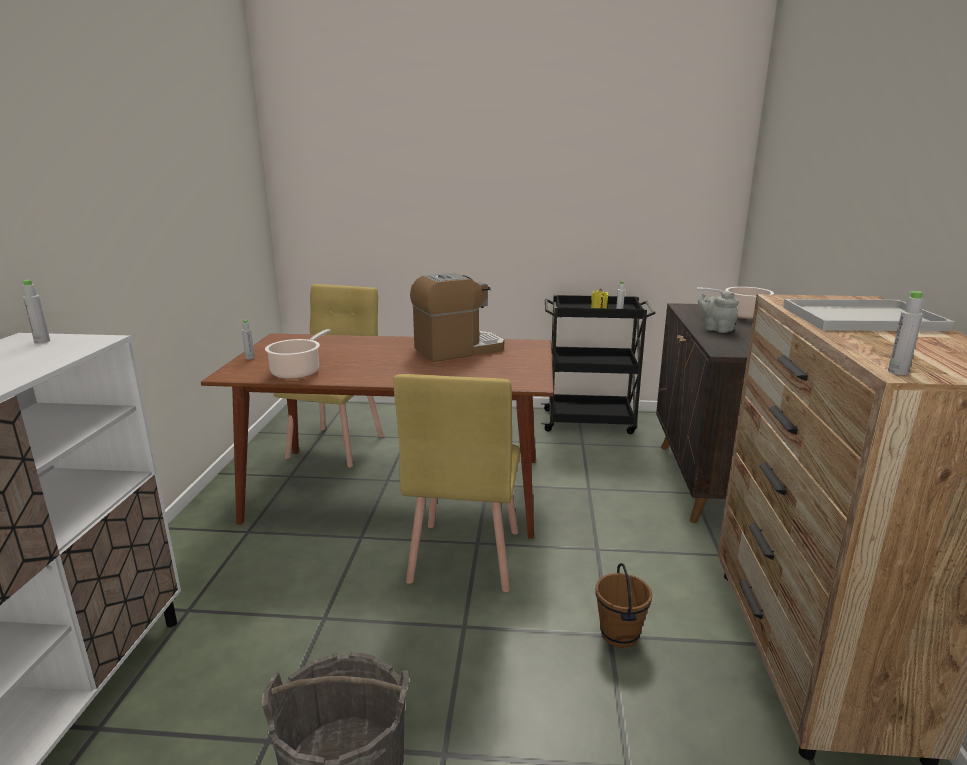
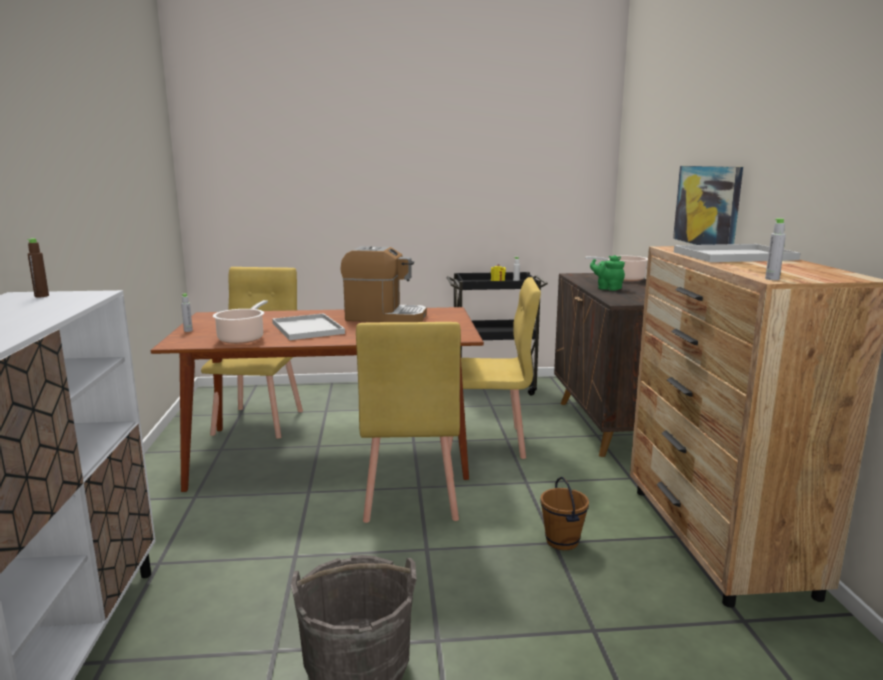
camera: 10 degrees left, 5 degrees down
grey bottle [20,280,50,343] -> brown bottle [27,238,49,297]
coffee machine [410,273,504,362] -> coffee machine turned 45 degrees clockwise [340,246,427,322]
grey teapot [698,291,739,333] -> green teapot [590,255,625,291]
none -> white tray [272,313,345,340]
none -> yellow chair [449,277,541,459]
none -> picture [673,166,743,245]

